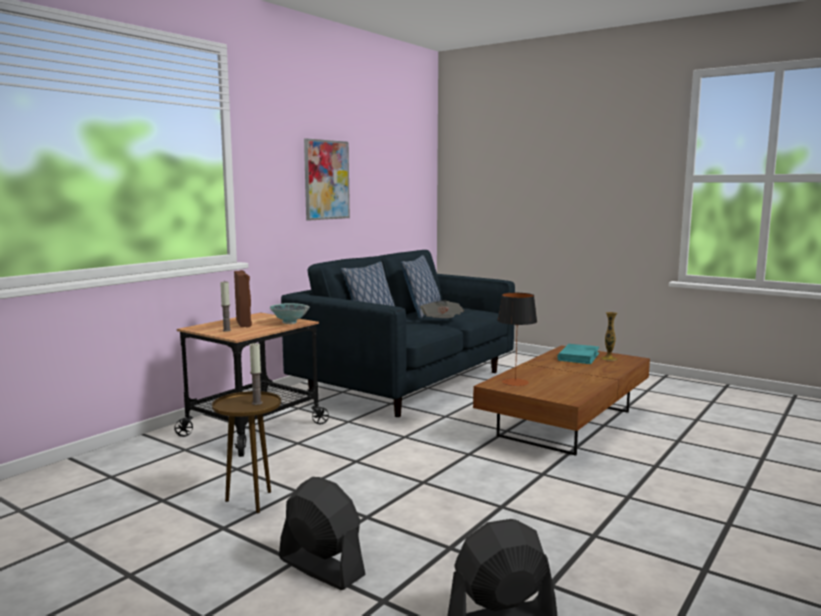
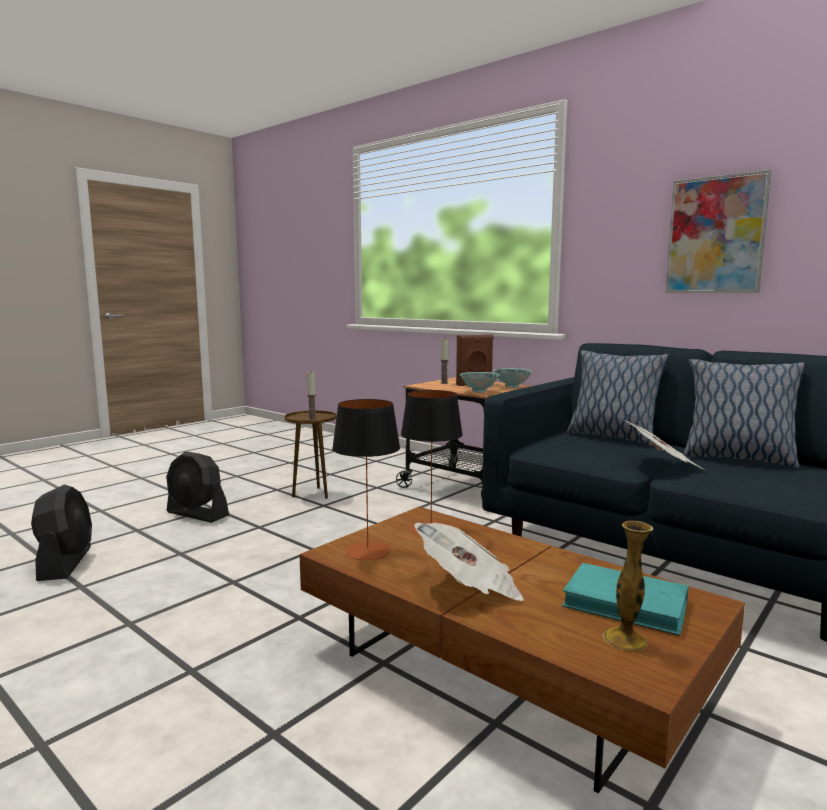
camera: 95 degrees right, 0 degrees up
black fan [279,477,366,590] -> black fan turned 75 degrees clockwise [166,451,229,523]
none -> table lamp [332,399,400,560]
none -> newspaper [414,523,524,601]
none -> bowl [493,368,532,388]

